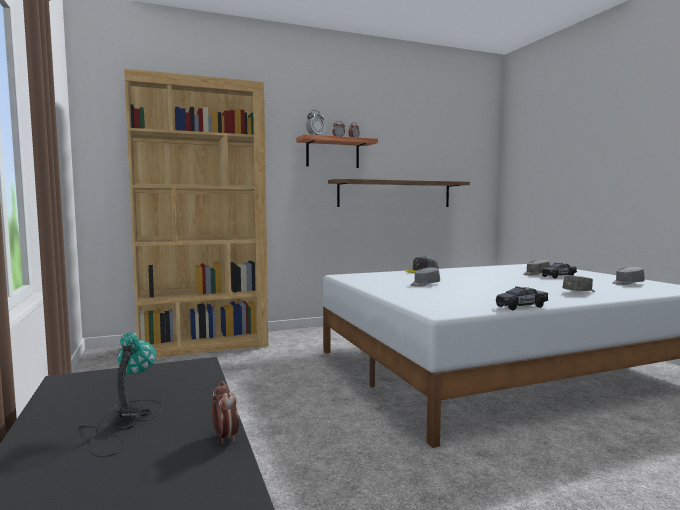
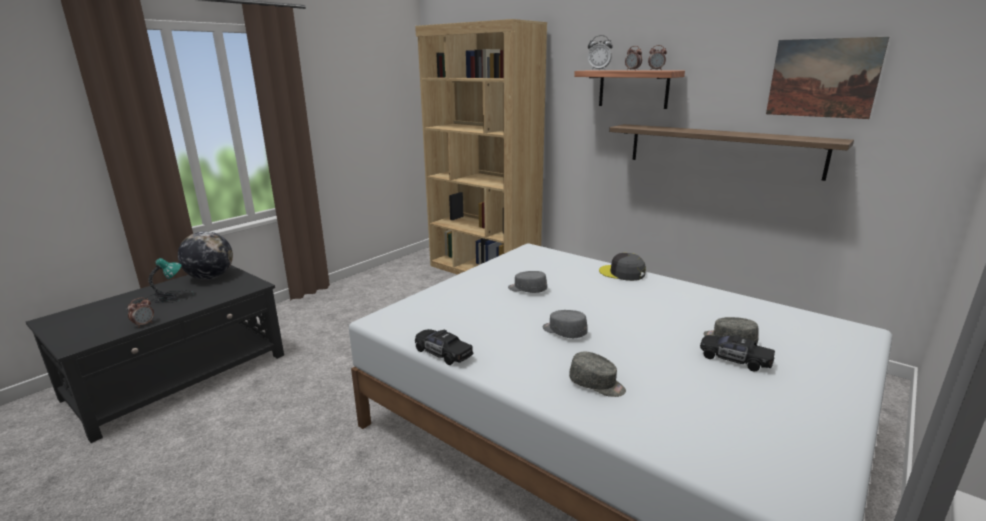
camera: 60 degrees right, 15 degrees up
grey cap [612,267,645,285] -> grey cap moved to [543,310,587,338]
none -> globe [178,231,233,280]
none -> picture [766,37,889,119]

